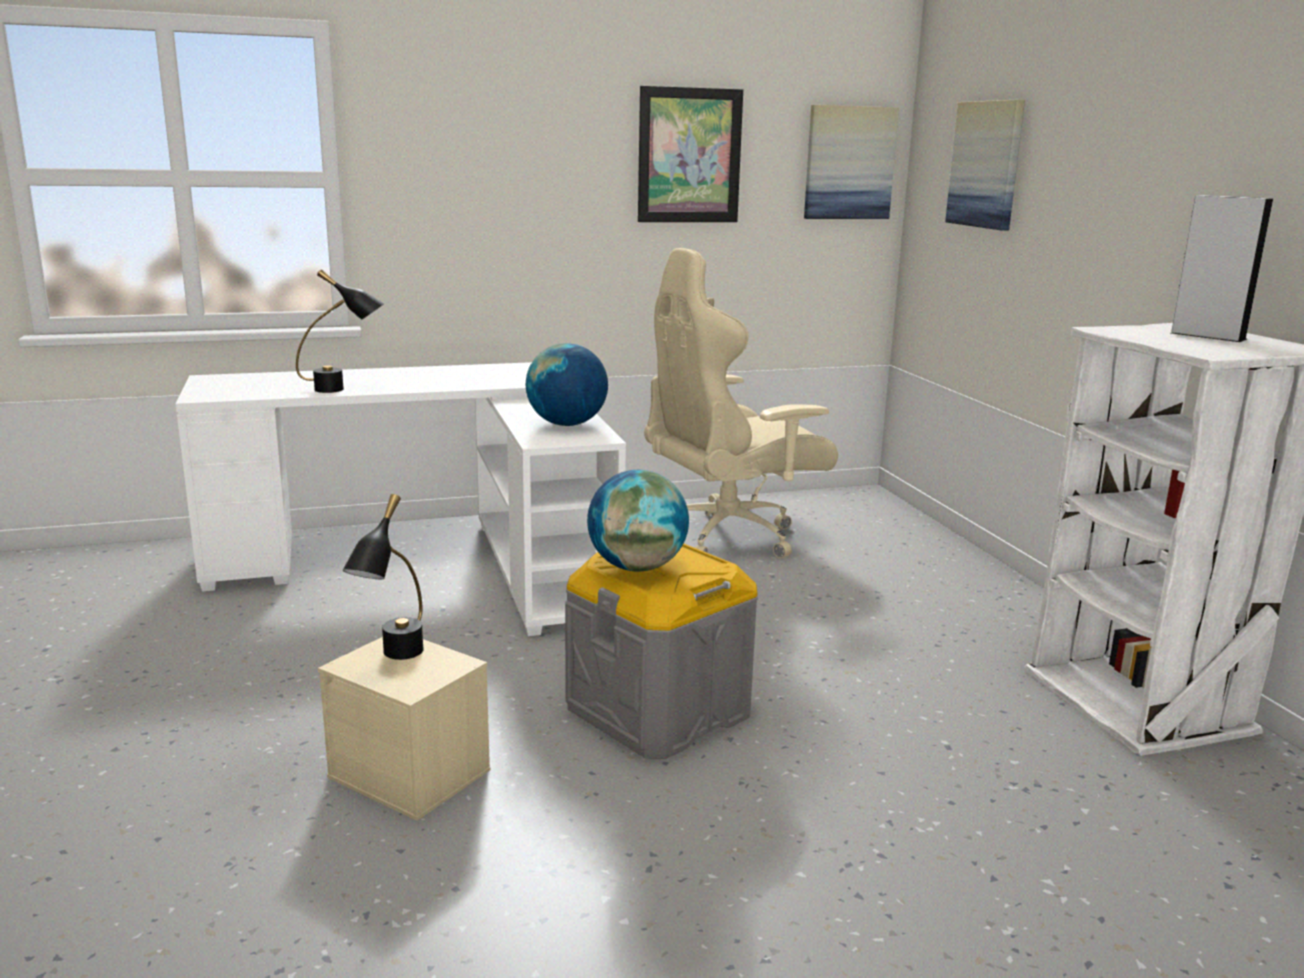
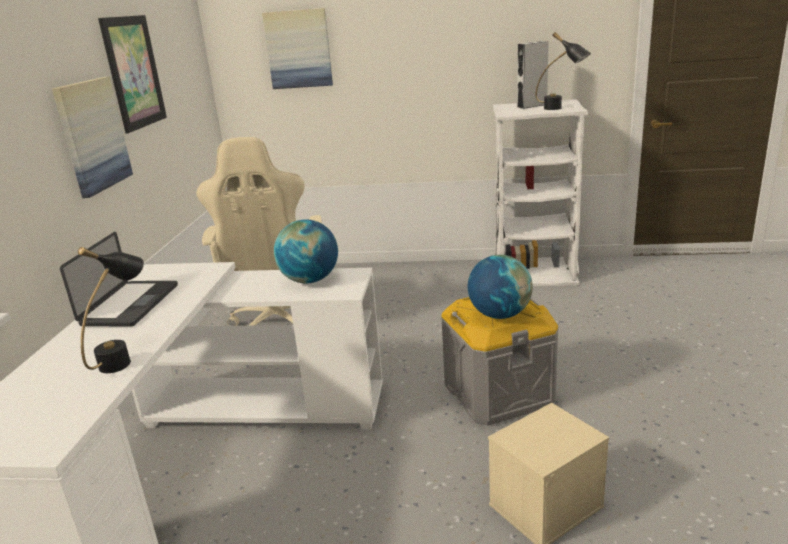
camera: 65 degrees left, 5 degrees up
black table lamp [343,494,424,660] -> black table lamp moved to [536,32,591,110]
picture [804,105,899,219] -> picture moved to [52,77,133,198]
none -> laptop [60,232,178,326]

